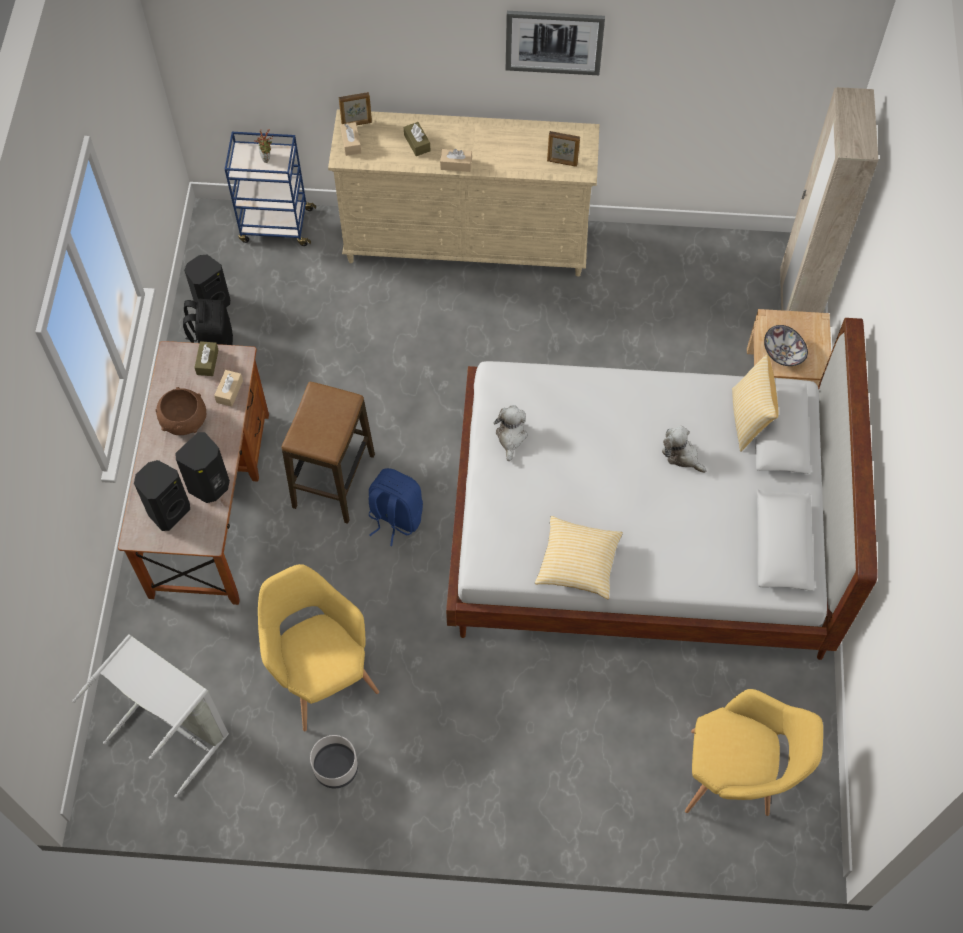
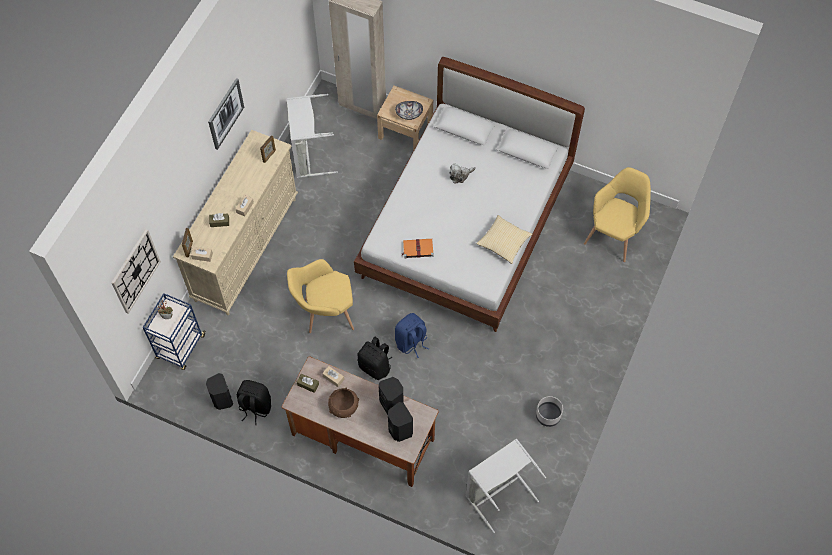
camera: 70 degrees left, 0 degrees up
yellow armchair [258,564,379,732] -> yellow armchair moved to [287,259,354,333]
stool [281,382,375,524] -> black backpack [357,337,392,380]
plush toy [494,405,528,461] -> orange book [402,239,434,258]
pillow [732,355,778,452] -> none
none -> wall clock [111,229,161,314]
none -> grey laundry basket [287,94,338,178]

